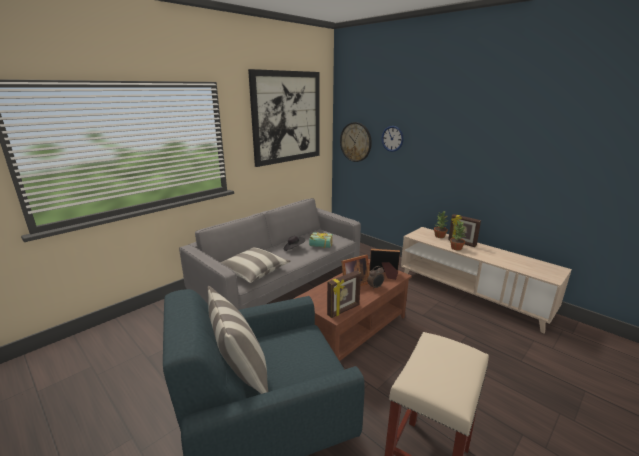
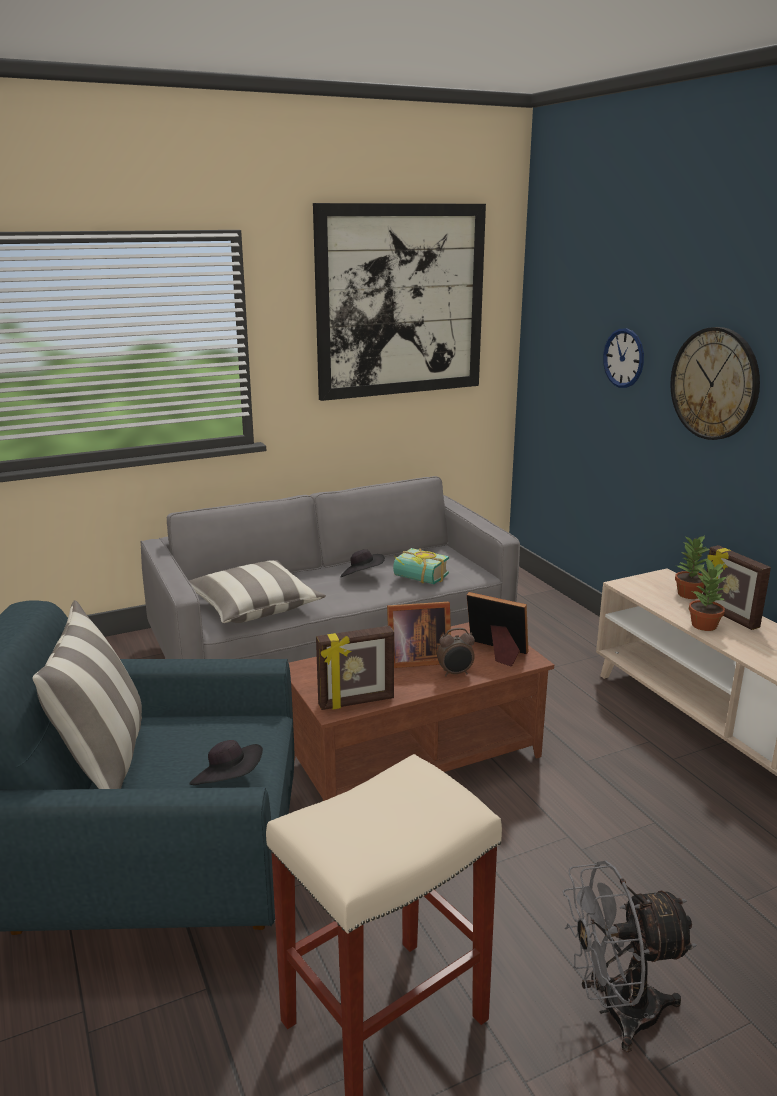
camera: 20 degrees right, 0 degrees up
wall clock [340,122,372,162] -> wall clock moved to [670,327,760,440]
none -> black hat [189,740,263,785]
none -> grey fan [563,861,697,1052]

